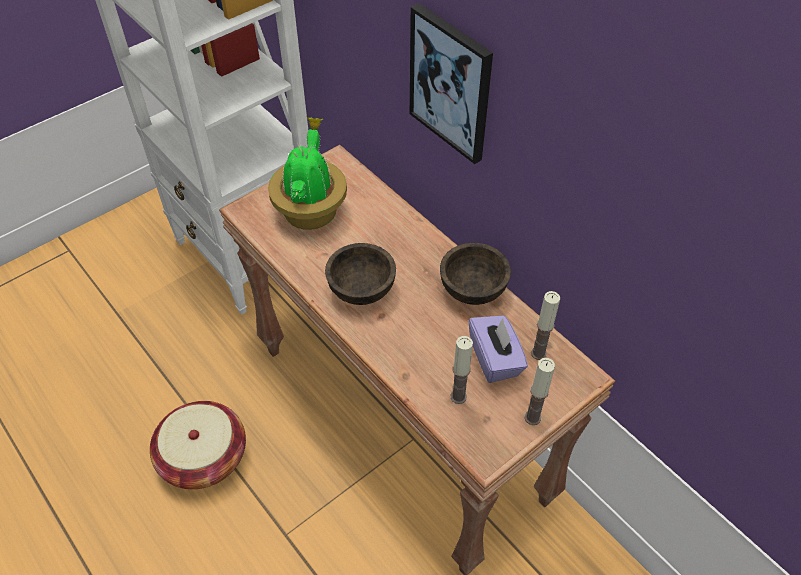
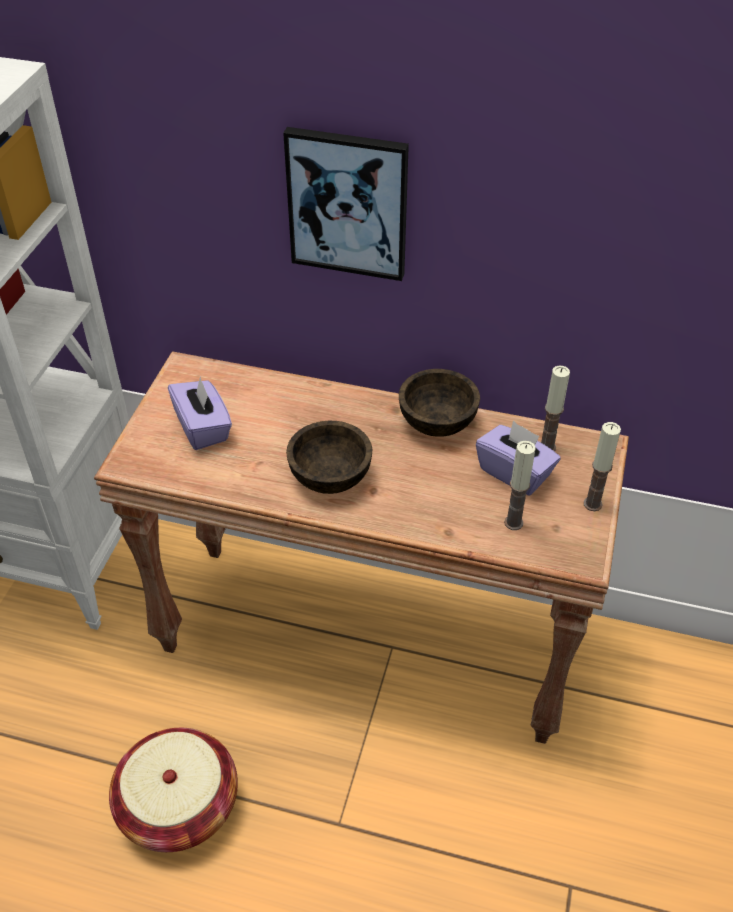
camera: 35 degrees left, 5 degrees down
potted plant [268,117,347,230] -> purple tissue box [168,376,232,450]

